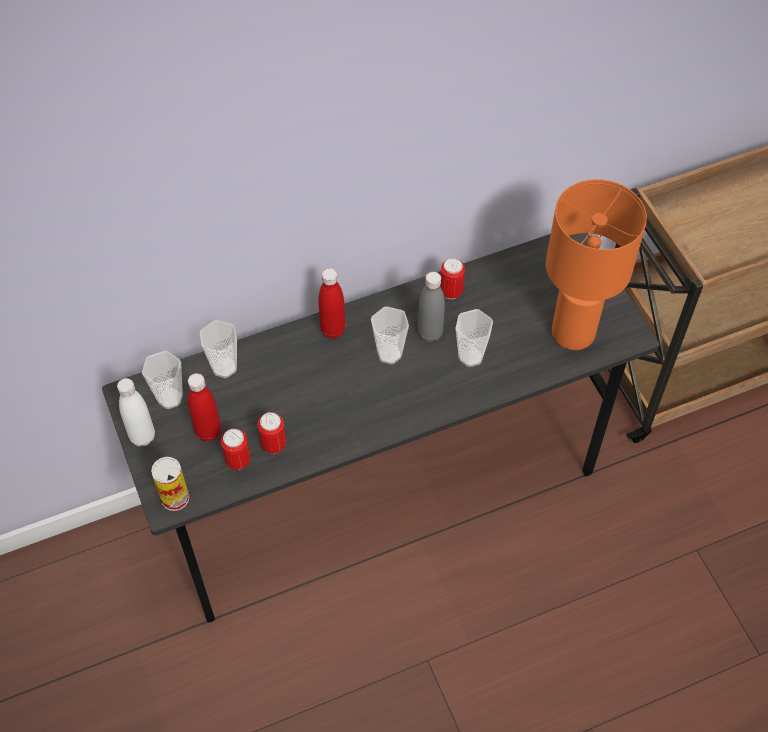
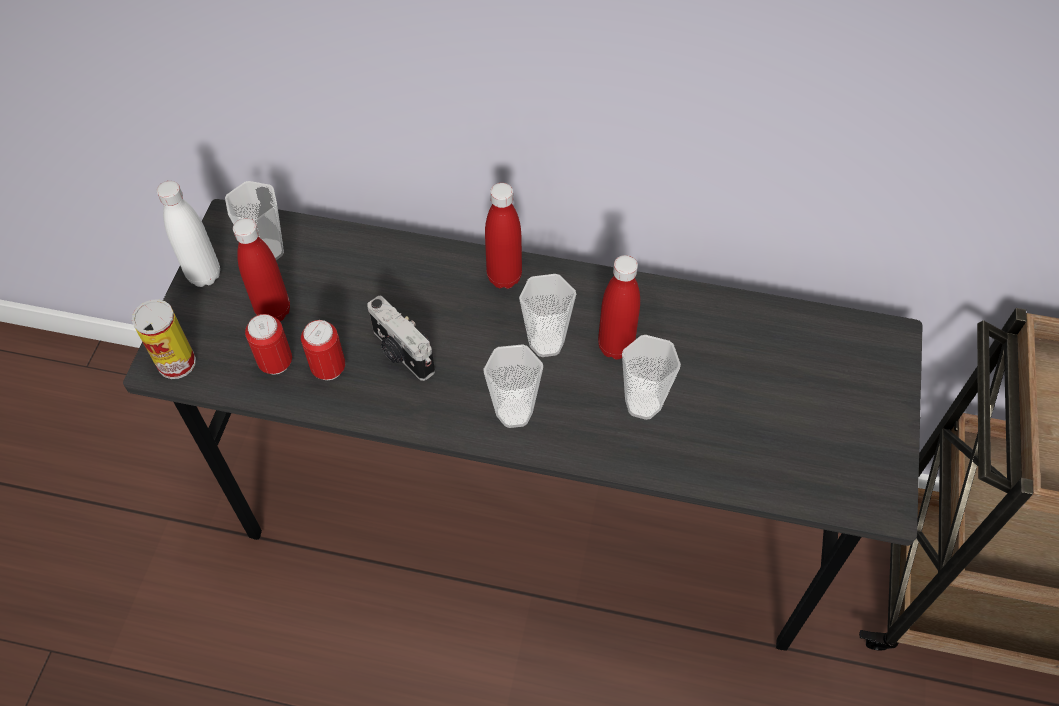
camera: 35 degrees right, 0 degrees up
cup [200,320,237,378] -> cup moved to [483,344,543,428]
grey bottle [418,272,445,342] -> red bottle [598,255,640,359]
can [440,258,465,299] -> none
orange table lamp [546,179,647,350] -> none
none -> camera [367,296,435,381]

